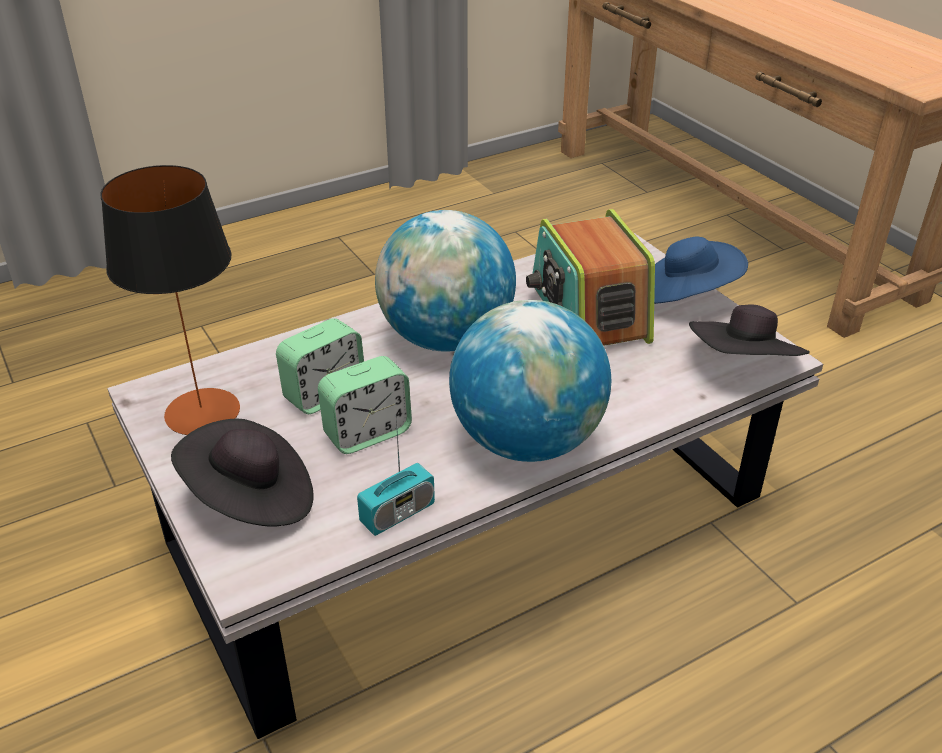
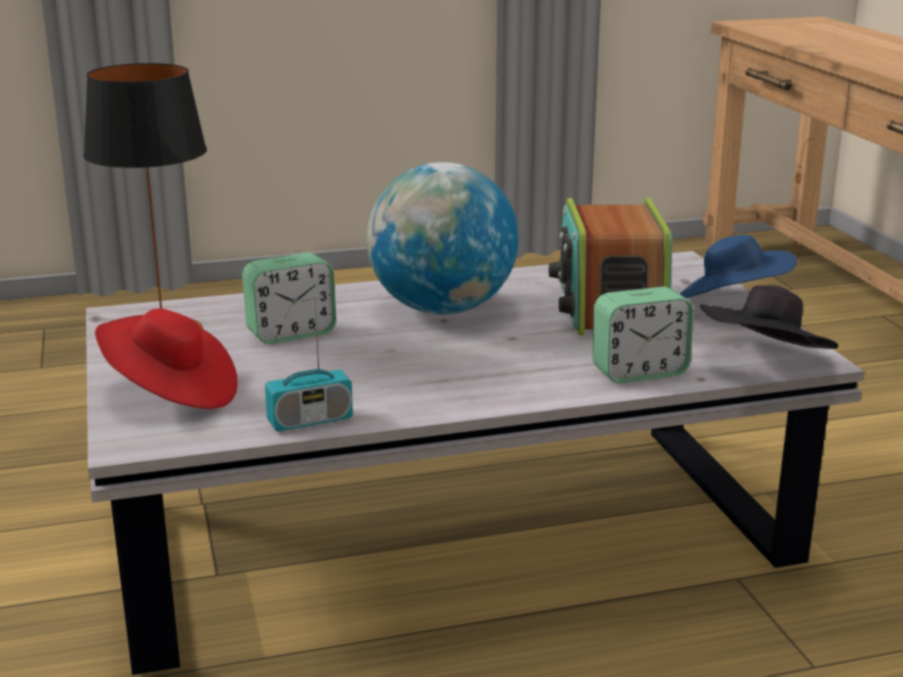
camera: 15 degrees right, 15 degrees down
black hat [171,418,314,527] -> red hat [95,308,238,409]
alarm clock [318,356,412,454] -> alarm clock moved to [592,287,693,383]
globe [449,300,611,462] -> none

